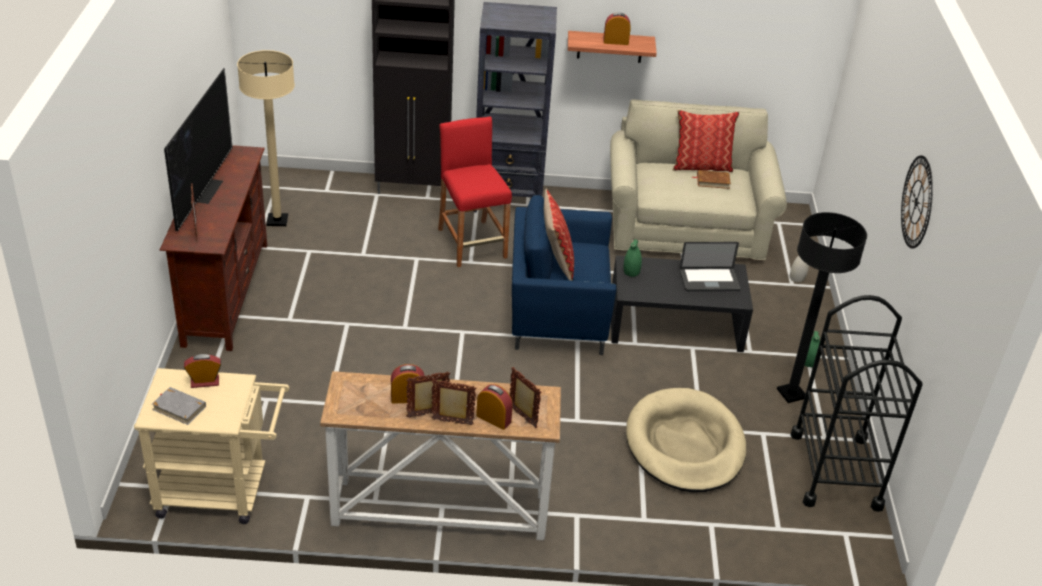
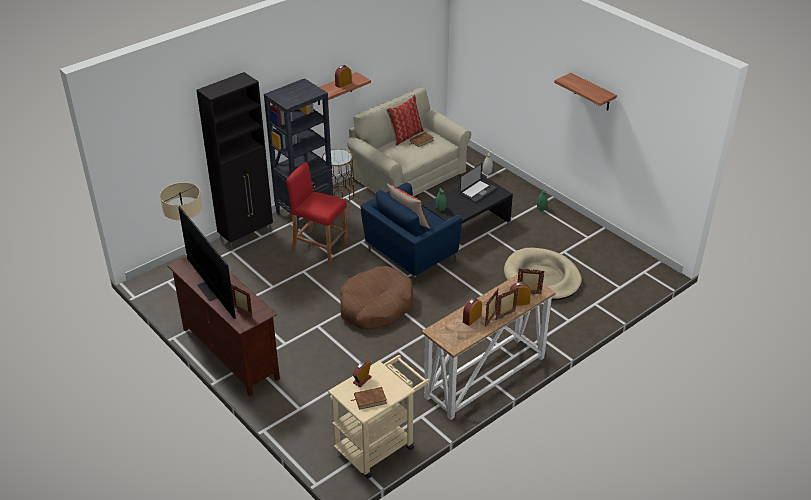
camera: 40 degrees left, 0 degrees up
grey book [152,387,206,425] -> brown book [351,387,387,410]
black floor lamp [777,212,867,403] -> none
black cart [791,295,923,512] -> none
wall clock [901,155,933,249] -> shelf [554,73,617,111]
none -> brown side table [322,149,354,202]
none -> brown dog bed [340,266,413,330]

